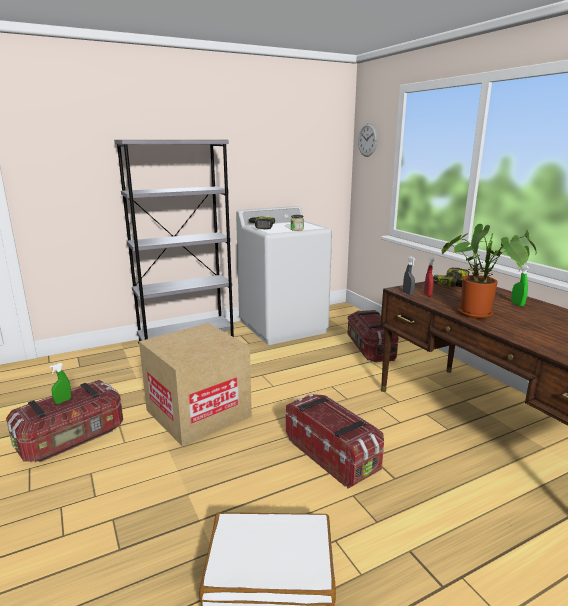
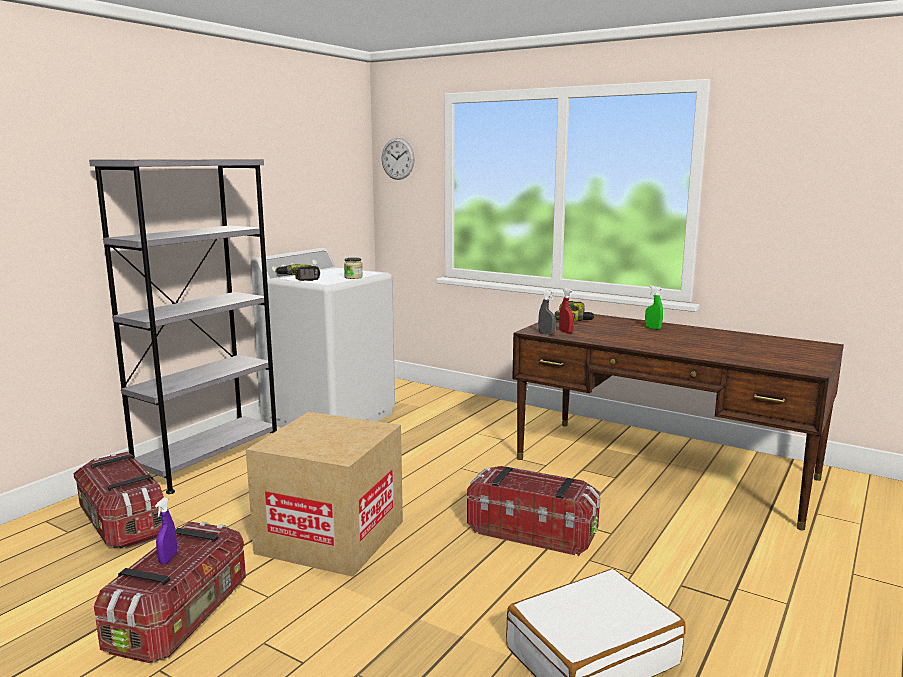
camera: 30 degrees left, 5 degrees down
green spray bottle [49,363,71,404] -> purple spray bottle [155,498,177,564]
storage box [348,310,398,362] -> storage box moved to [73,452,164,549]
potted plant [442,224,537,319] -> none

